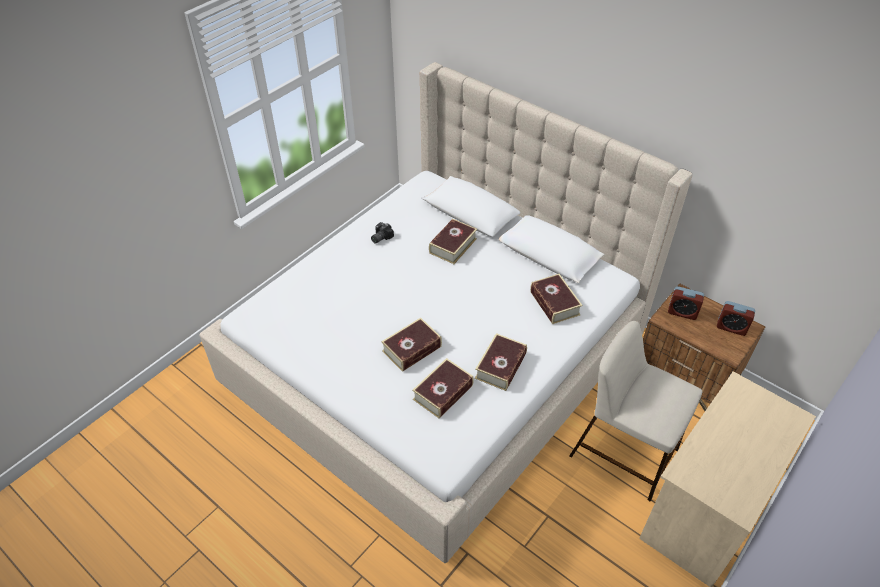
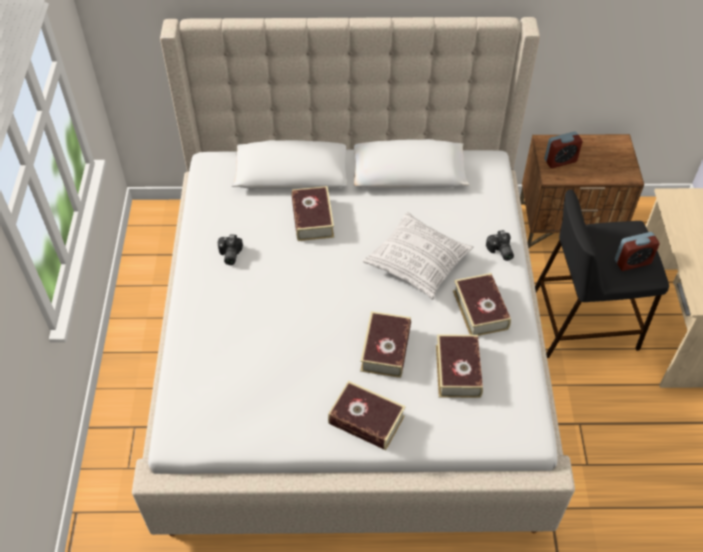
camera: 40 degrees left, 5 degrees up
book [530,274,582,324] -> book moved to [328,381,406,450]
beige stool [569,321,702,502] -> black stool [535,189,669,358]
alarm clock [717,301,755,336] -> alarm clock moved to [615,232,660,271]
none -> pillow [362,212,473,300]
none -> camera [486,230,514,261]

